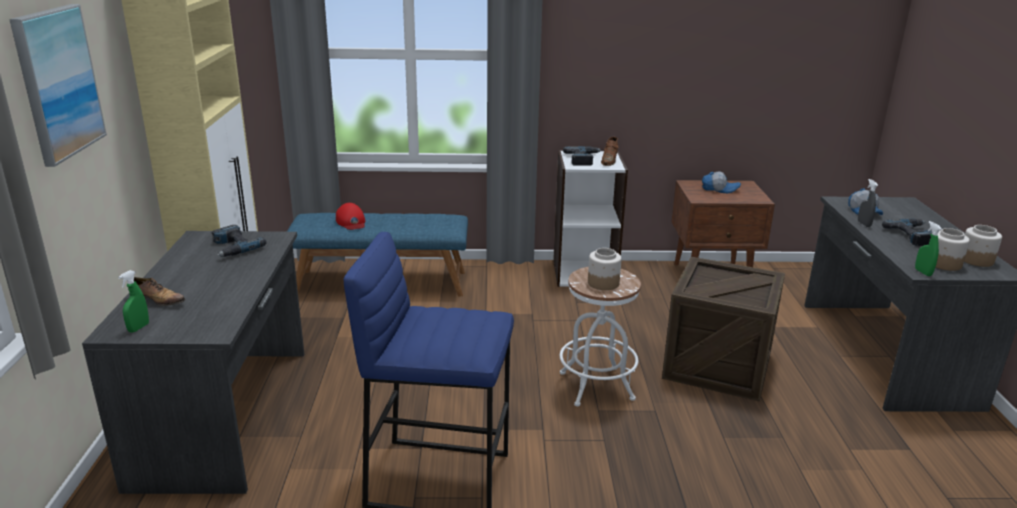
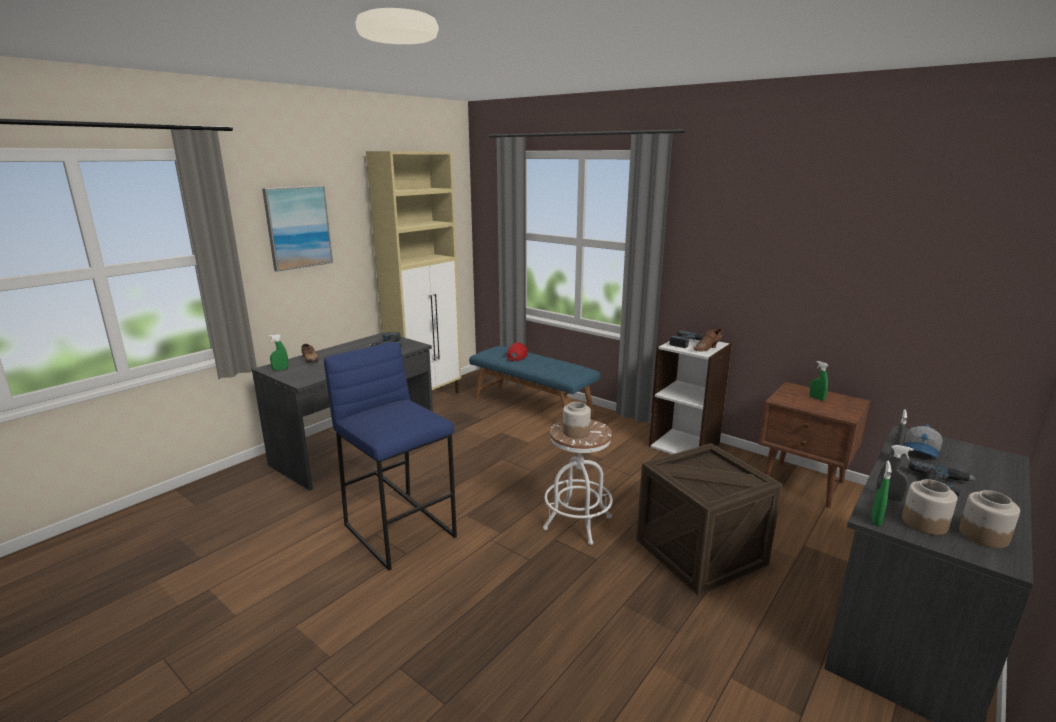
camera: 40 degrees right, 5 degrees down
cap [702,171,741,193] -> green spray bottle [810,361,829,401]
none -> grey spray bottle [876,445,914,502]

